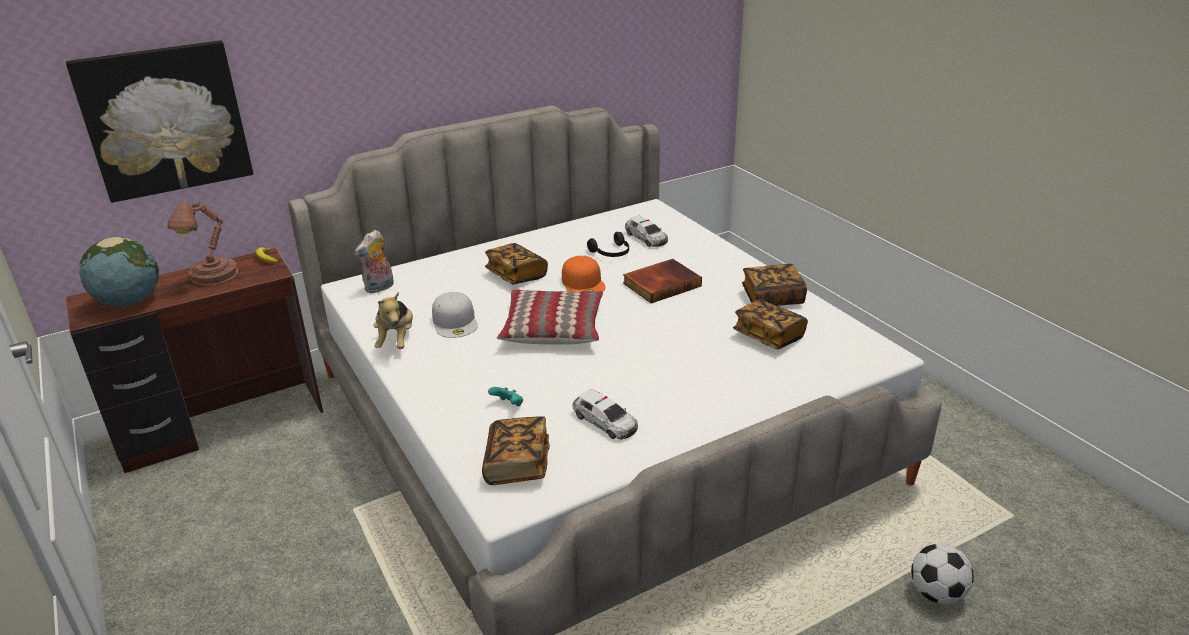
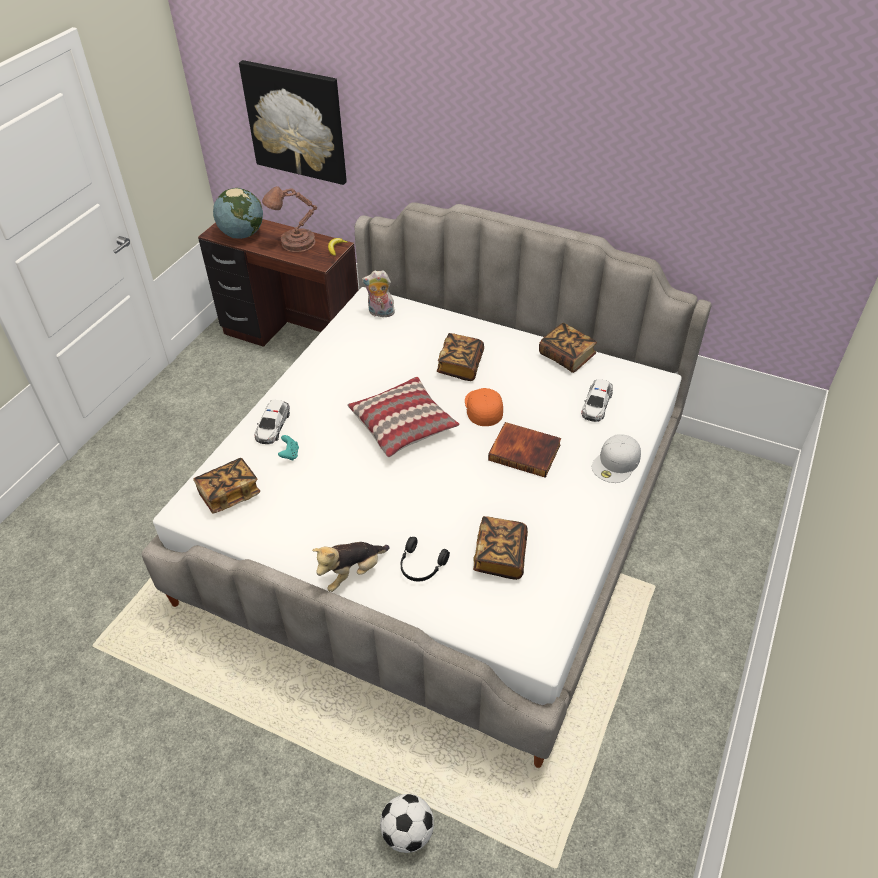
camera: 55 degrees right, 15 degrees up
plush toy [373,292,413,349] -> plush toy moved to [312,542,390,592]
white cap [432,292,478,338] -> white cap moved to [592,434,641,483]
orange cap [562,256,605,292] -> orange cap turned 135 degrees clockwise [465,388,503,426]
toy car [572,389,638,439] -> toy car moved to [255,400,290,444]
black headphones [587,232,629,257] -> black headphones moved to [401,537,450,581]
book [742,264,807,306] -> book moved to [539,323,597,373]

